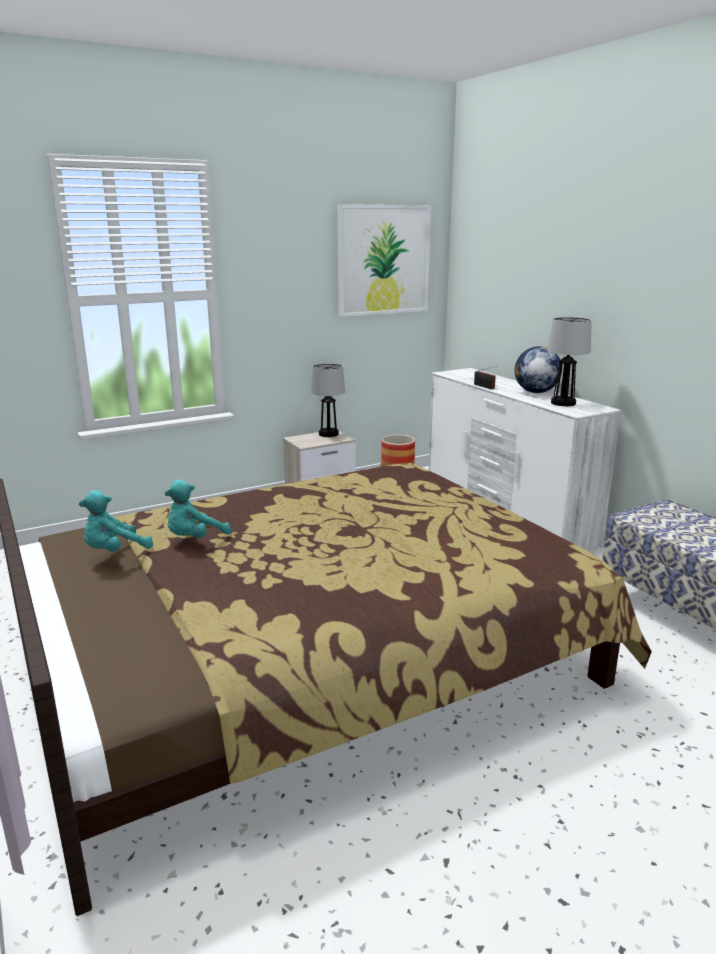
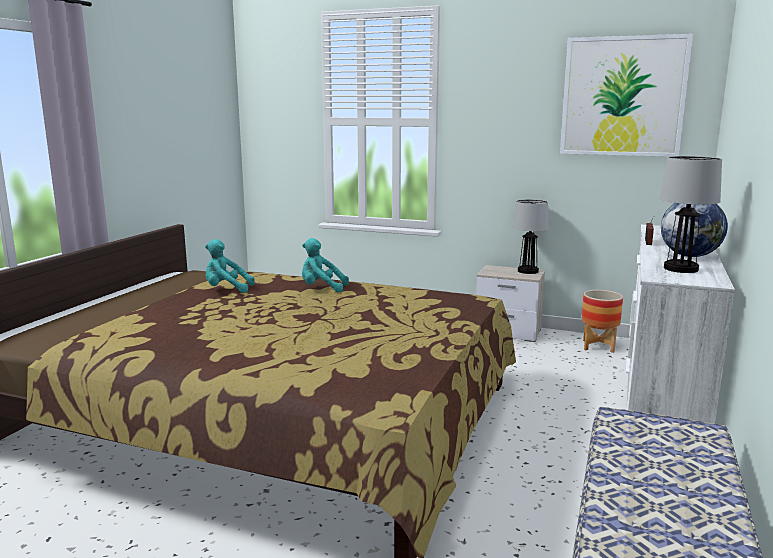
camera: 50 degrees right, 5 degrees down
turquoise plush toy [79,490,153,552] -> turquoise plush toy moved to [302,238,349,292]

